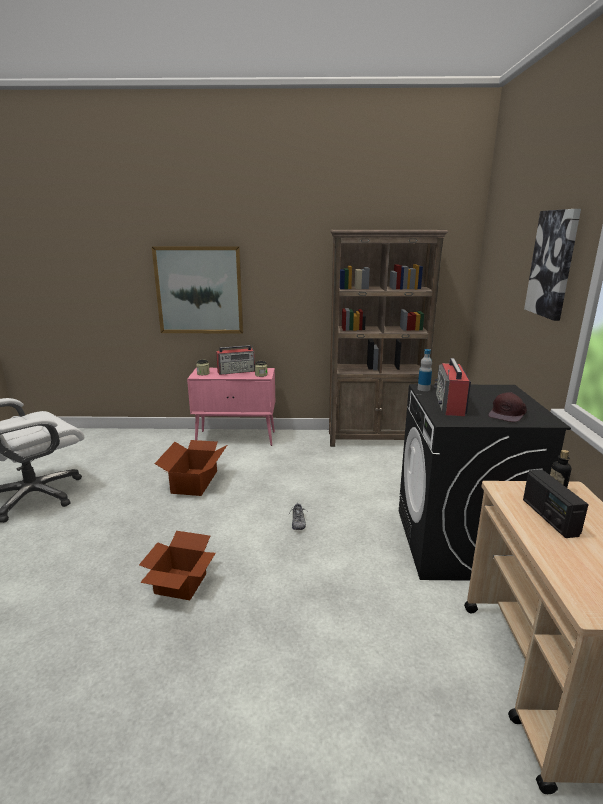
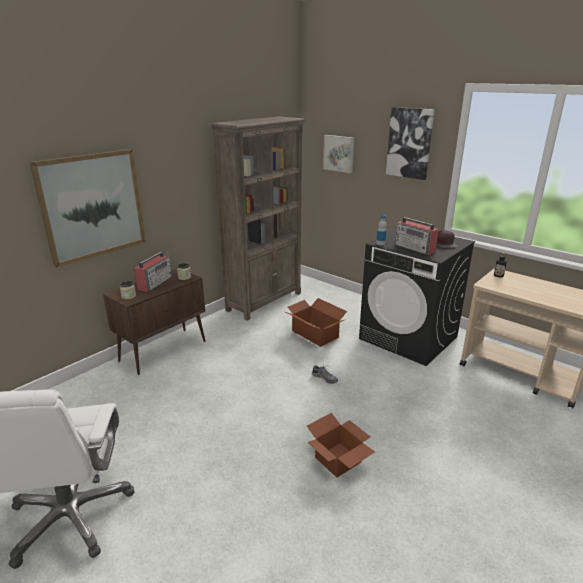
camera: 50 degrees left, 5 degrees up
cardboard box [154,440,227,496] -> cardboard box moved to [286,298,347,347]
pink cabinet [187,368,275,446] -> brown cabinet [103,268,205,375]
radio [523,469,589,538] -> none
none -> picture [323,135,354,173]

